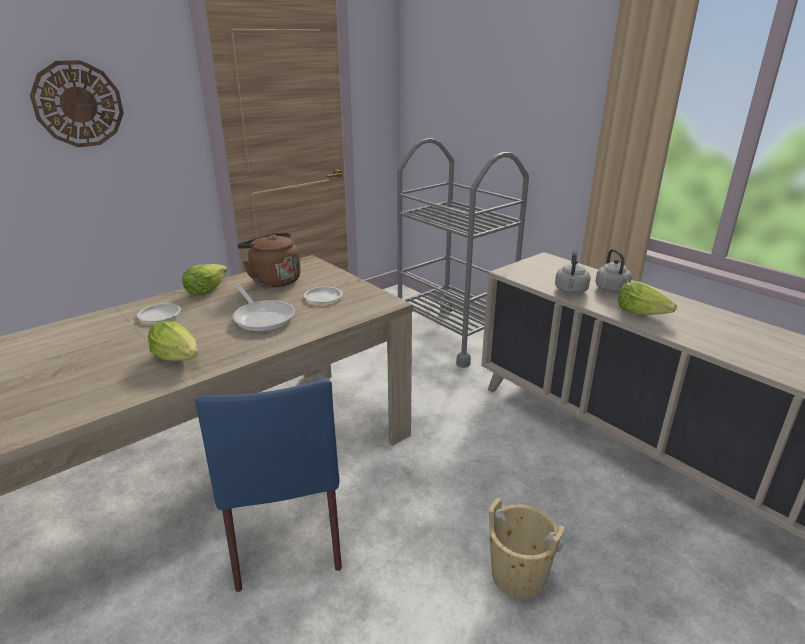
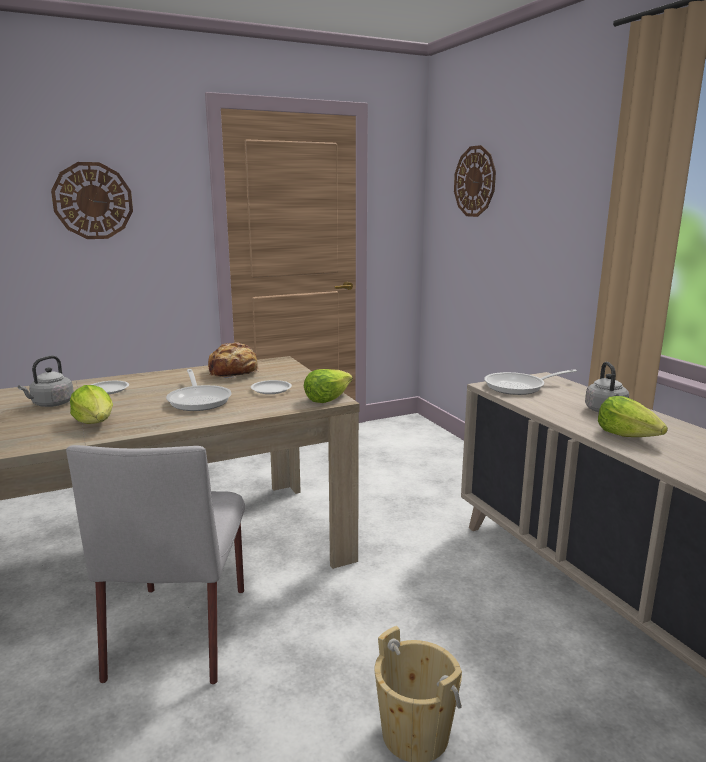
camera: 15 degrees right, 10 degrees down
lettuce [182,264,228,296] -> lettuce moved to [304,369,353,403]
blue chair [195,379,342,592] -> grey chair [66,445,245,685]
brown kettle [237,233,301,288] -> bread [208,342,258,379]
grey cart [397,138,529,368] -> none
grey kettle [555,250,591,294] -> grey kettle moved to [18,356,74,407]
none -> wall clock [454,145,496,217]
none -> frying pan [484,369,577,395]

